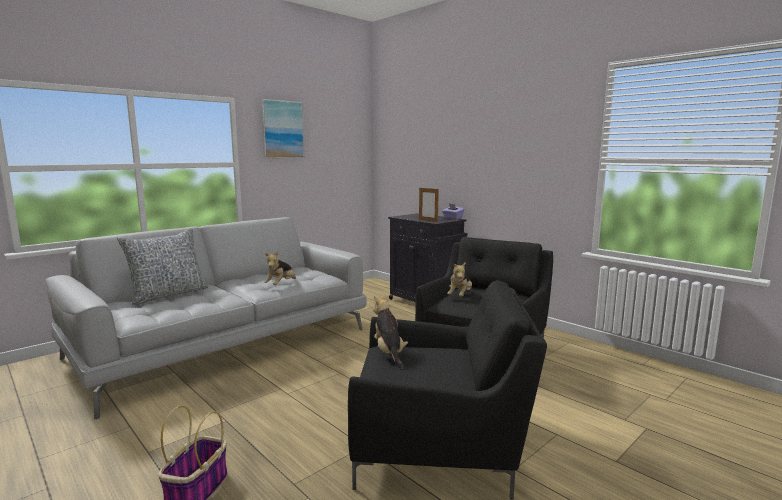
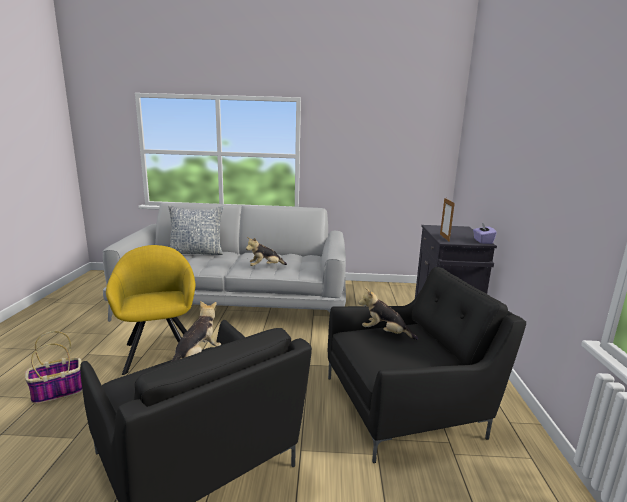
camera: 45 degrees right, 5 degrees up
picture [260,99,304,158] -> none
plush toy [447,262,472,297] -> plush toy turned 45 degrees clockwise [358,288,418,340]
none -> yellow armchair [106,245,195,375]

